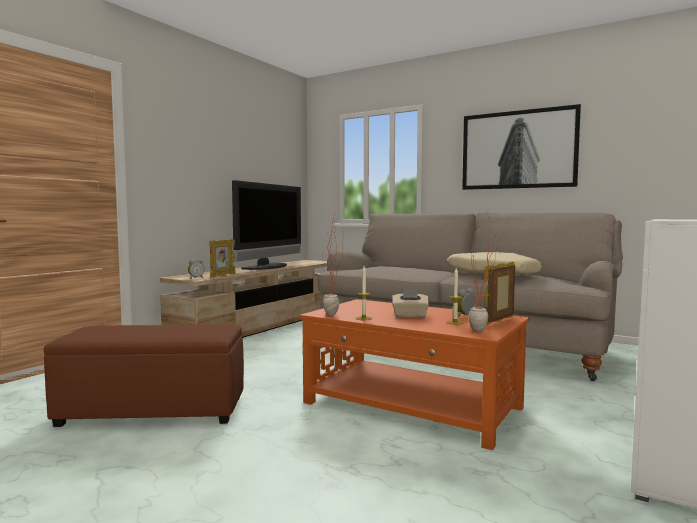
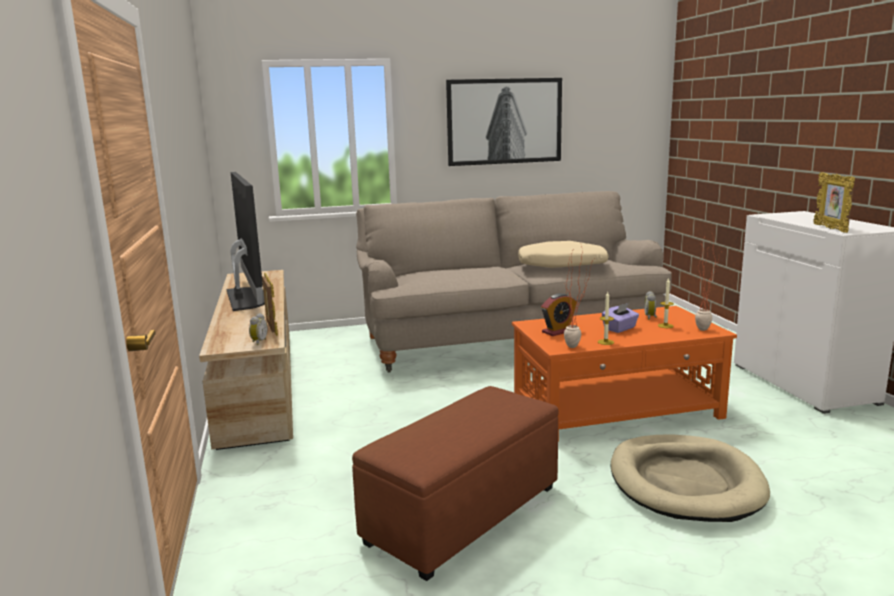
camera: 45 degrees left, 10 degrees up
beige tissue box [392,289,429,318] -> purple tissue box [602,303,639,333]
picture frame [484,262,515,326] -> picture frame moved to [813,172,855,233]
none -> alarm clock [541,293,577,336]
none -> beige dog bed [611,434,770,522]

